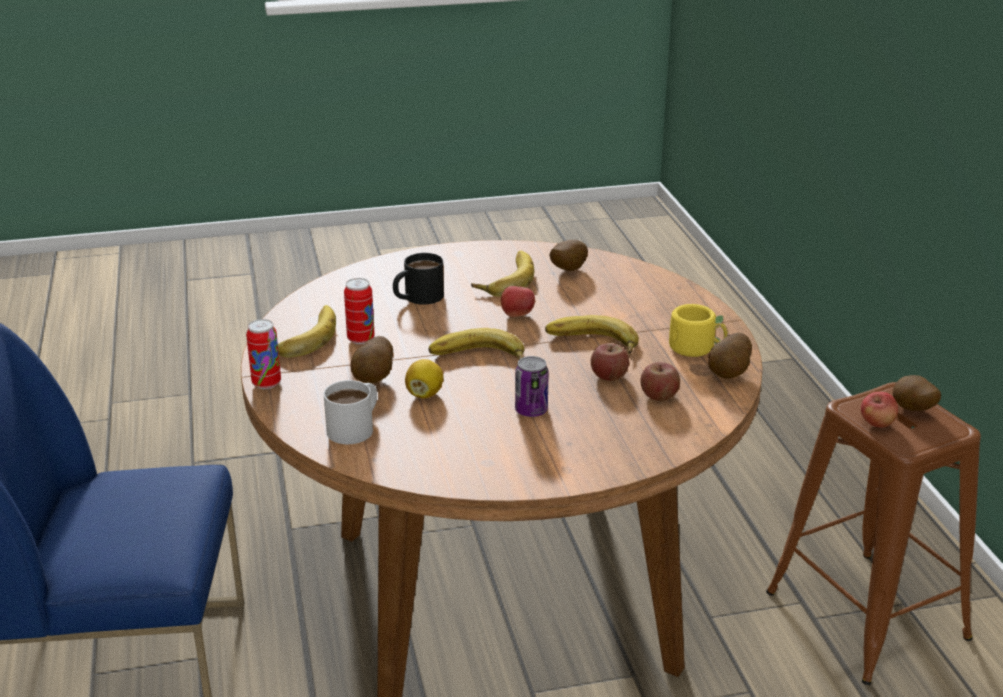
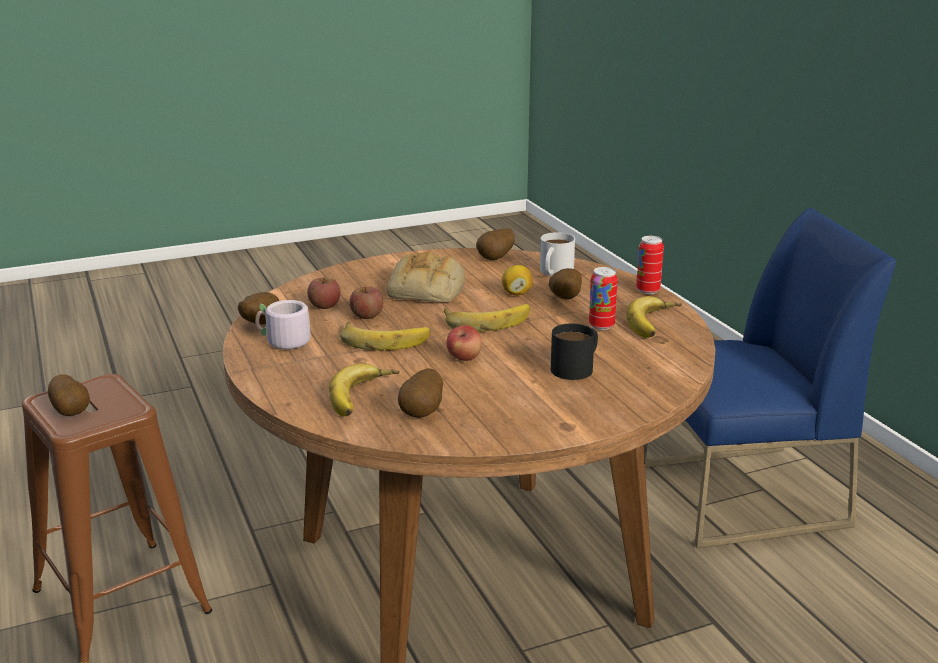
camera: 170 degrees right, 5 degrees down
banana [471,251,534,297] -> banana moved to [329,363,400,417]
can [515,356,549,417] -> bread [387,252,465,302]
yellow mug [669,304,728,357] -> grey mug [255,300,311,356]
apple [861,392,898,428] -> none
none -> potato [476,228,514,260]

